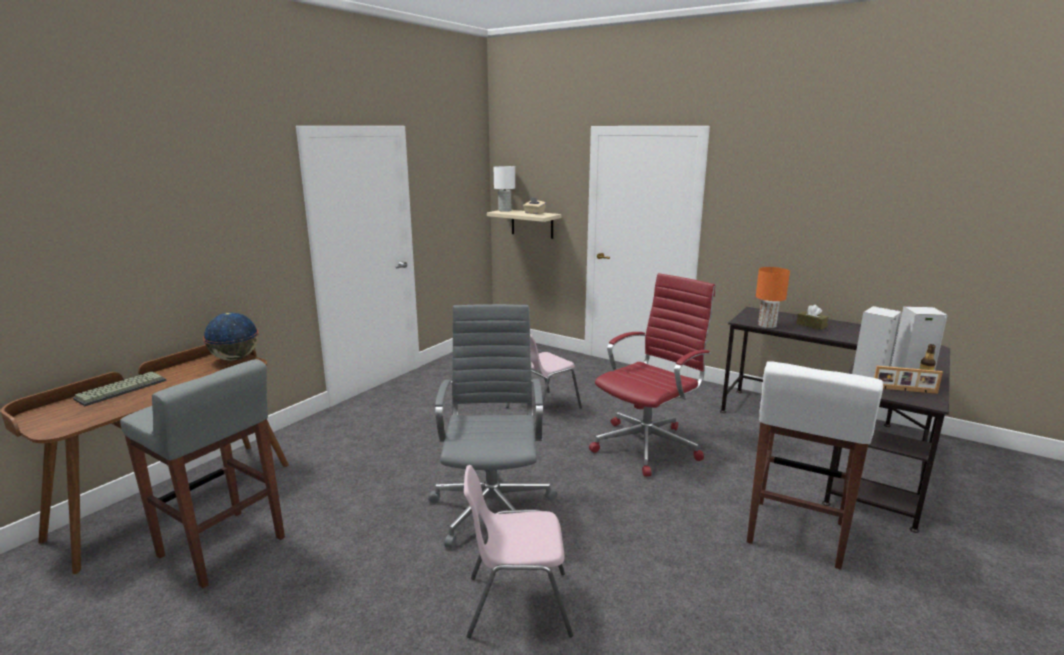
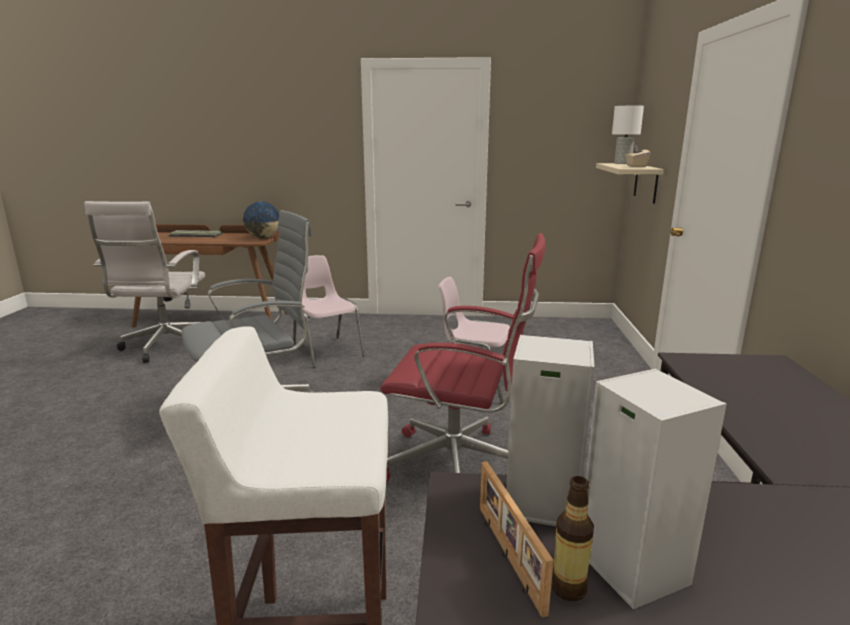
camera: 60 degrees right, 0 degrees up
grey stool [120,359,285,589] -> white office chair [84,201,205,363]
pink chair [464,465,573,638] -> pink chair moved to [293,255,365,368]
orange table lamp [756,267,790,328] -> none
brown tissue box [796,305,828,330] -> none

